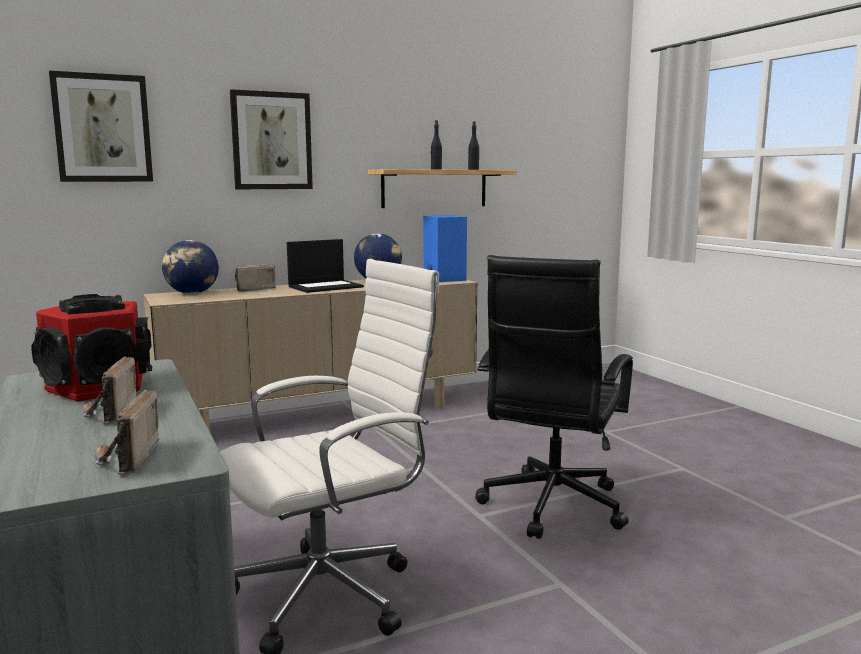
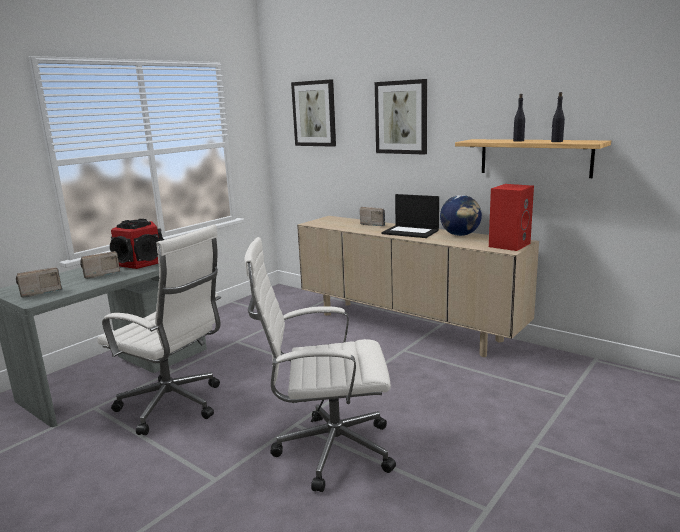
camera: 65 degrees right, 5 degrees up
globe [162,240,219,294] -> none
blue speaker [423,215,467,282] -> red speaker [489,184,534,251]
black office chair [475,255,633,539] -> white office chair [245,237,396,492]

